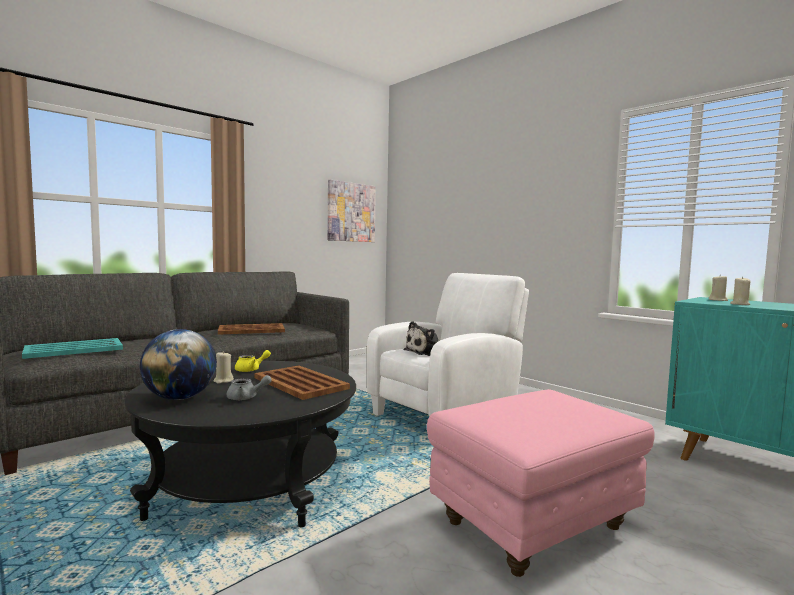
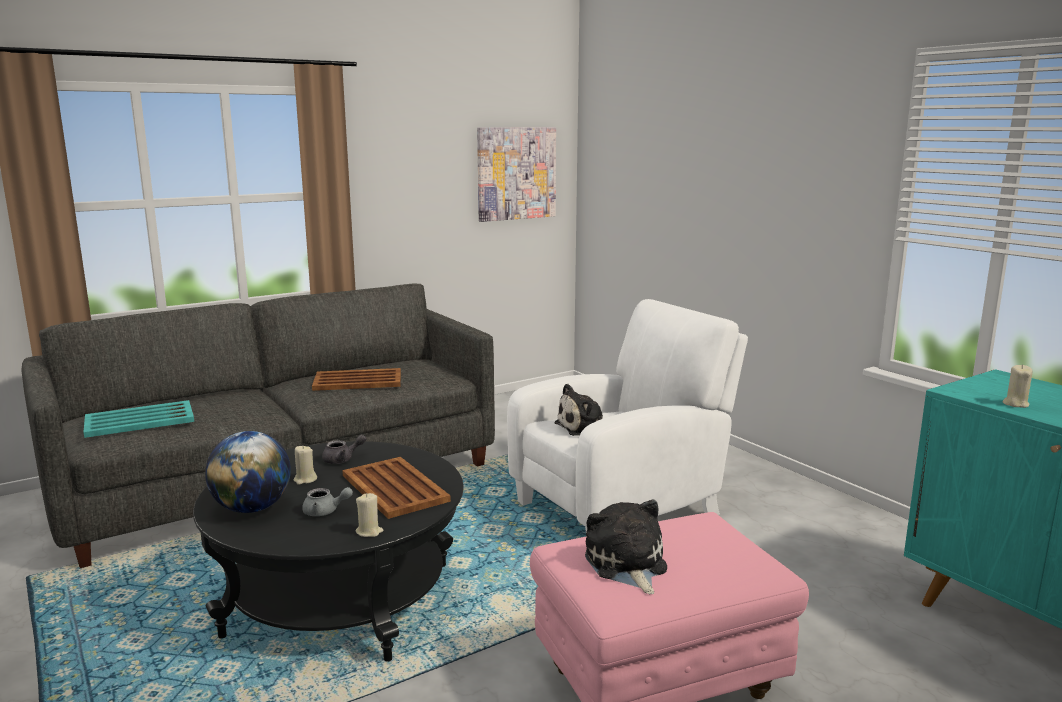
camera: 10 degrees right, 10 degrees up
yellow teapot [235,350,271,372] -> grey teapot [322,434,366,464]
beige candle [709,276,728,301] -> beige candle moved to [356,493,383,537]
none -> plush toy [585,499,667,594]

